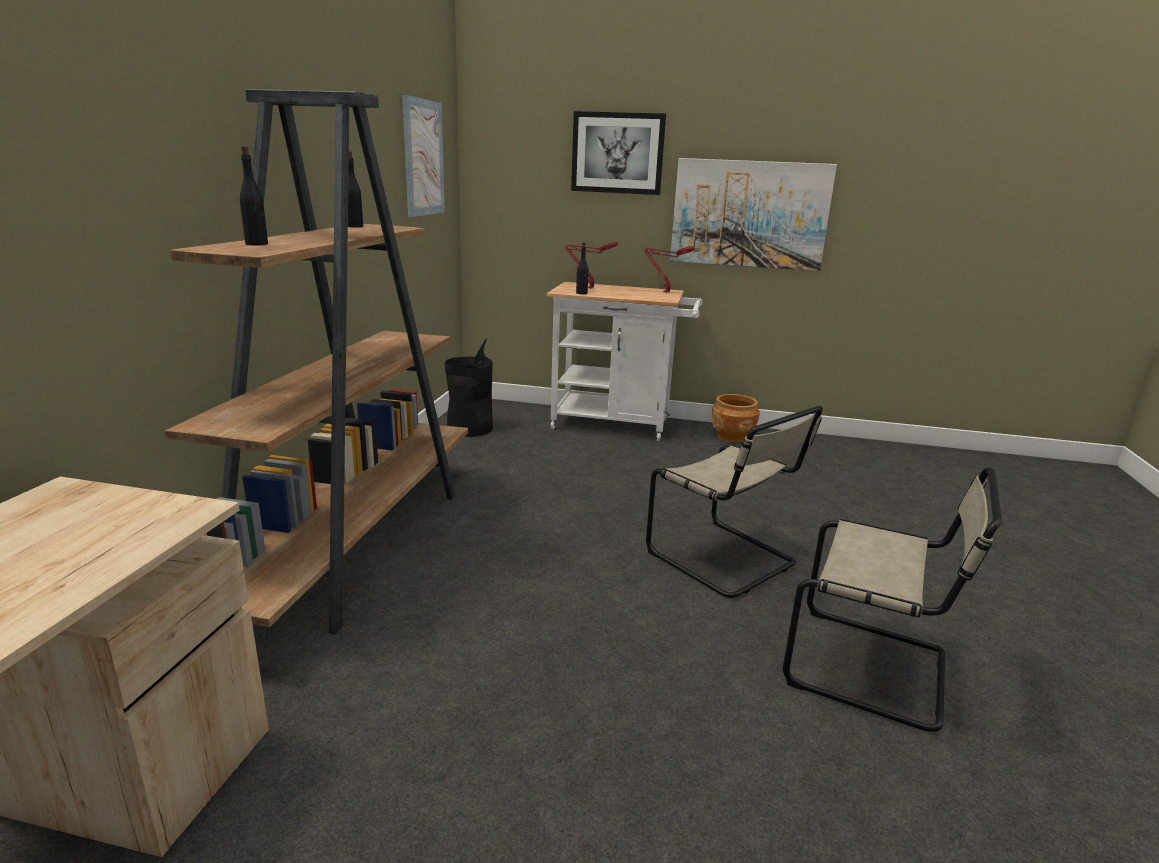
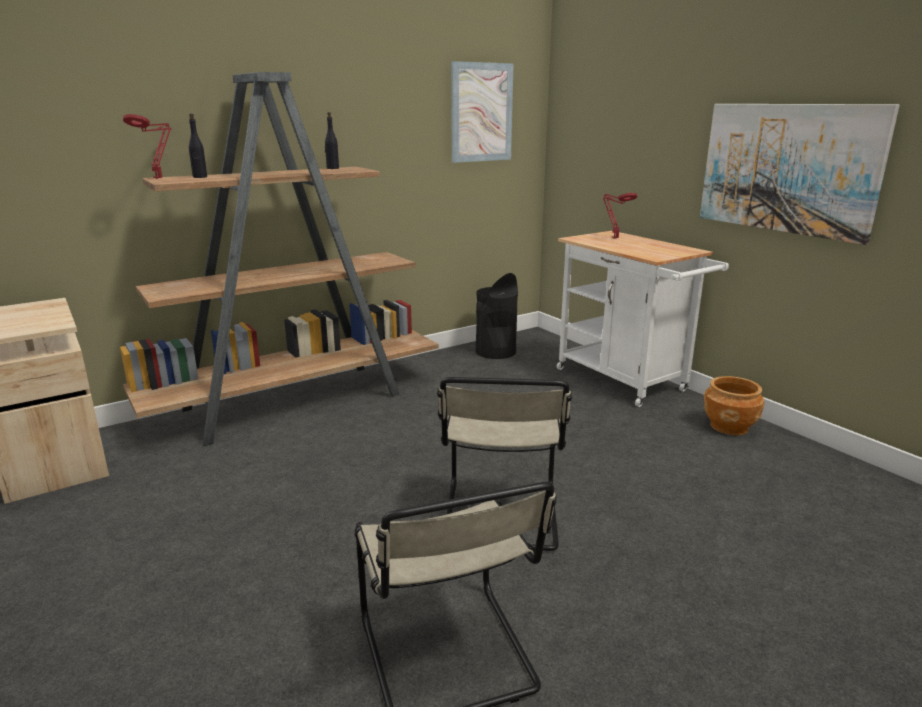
camera: 45 degrees right, 0 degrees up
picture [571,111,666,195] -> none
black bottle [576,242,589,294] -> none
red table lamp [645,246,695,293] -> red table lamp moved to [123,114,171,179]

